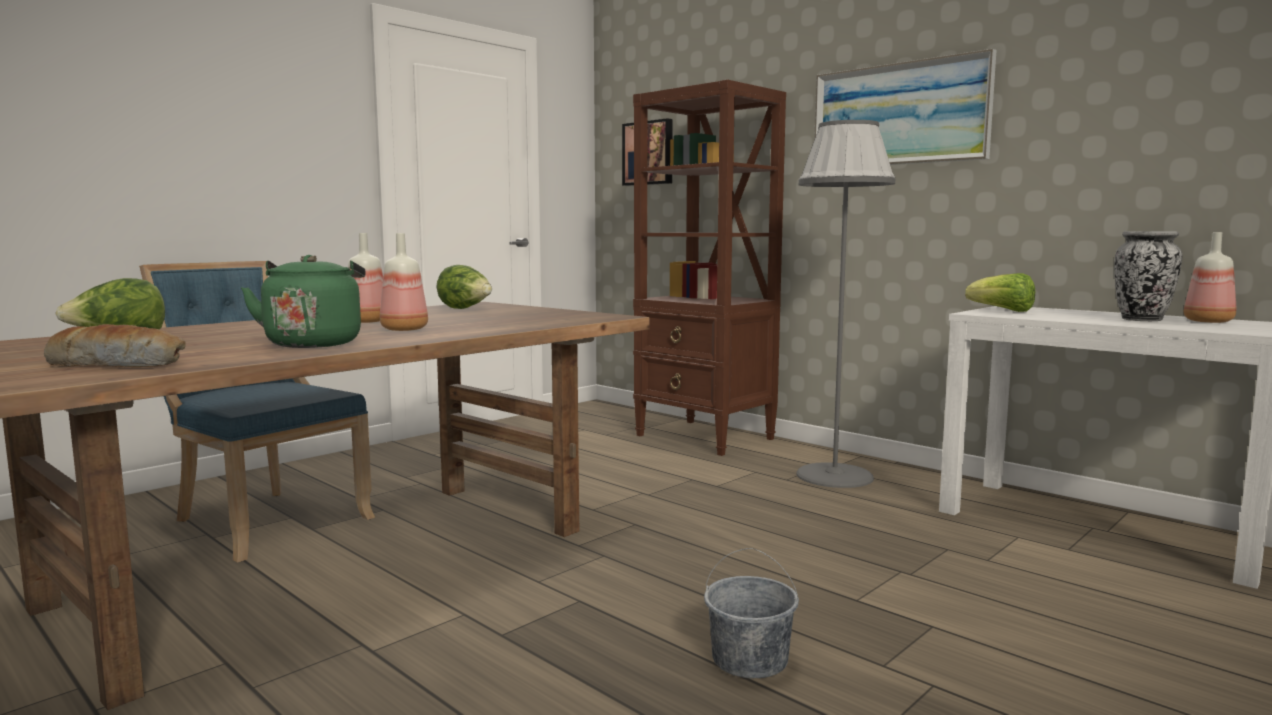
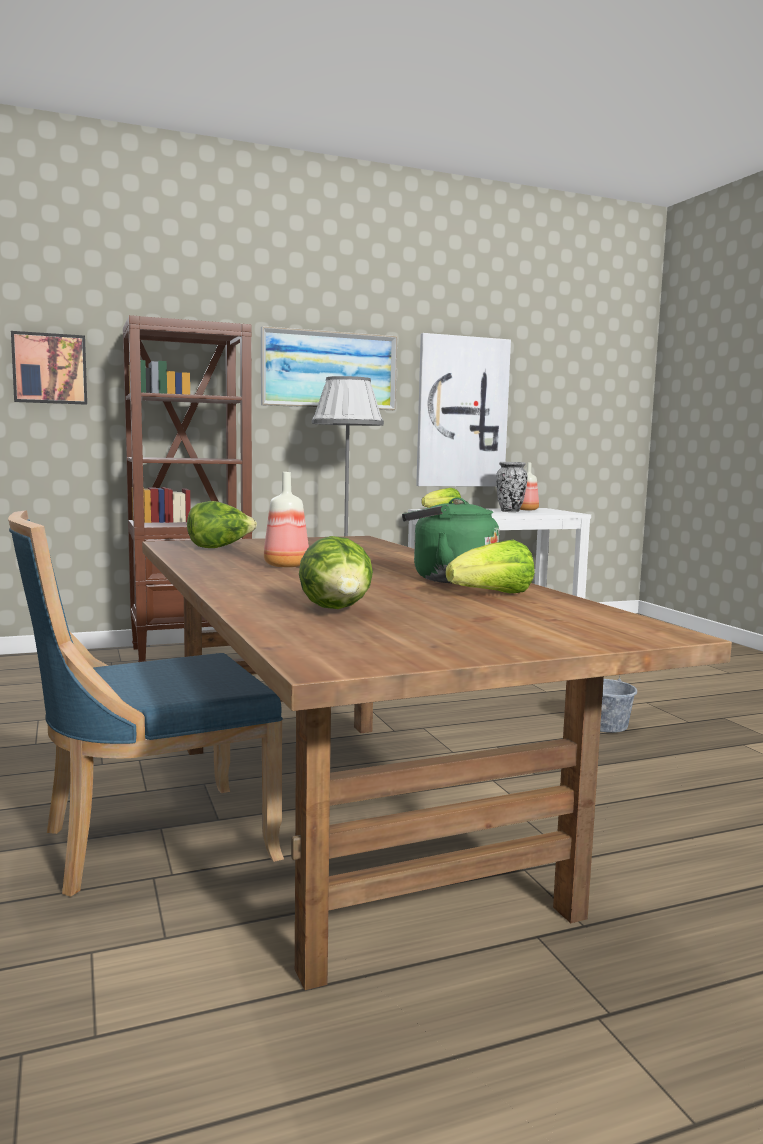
camera: 65 degrees left, 0 degrees up
bread [44,324,186,367] -> none
bottle [380,233,428,331] -> none
none -> picture [416,333,511,486]
none -> lettuce [446,540,535,593]

